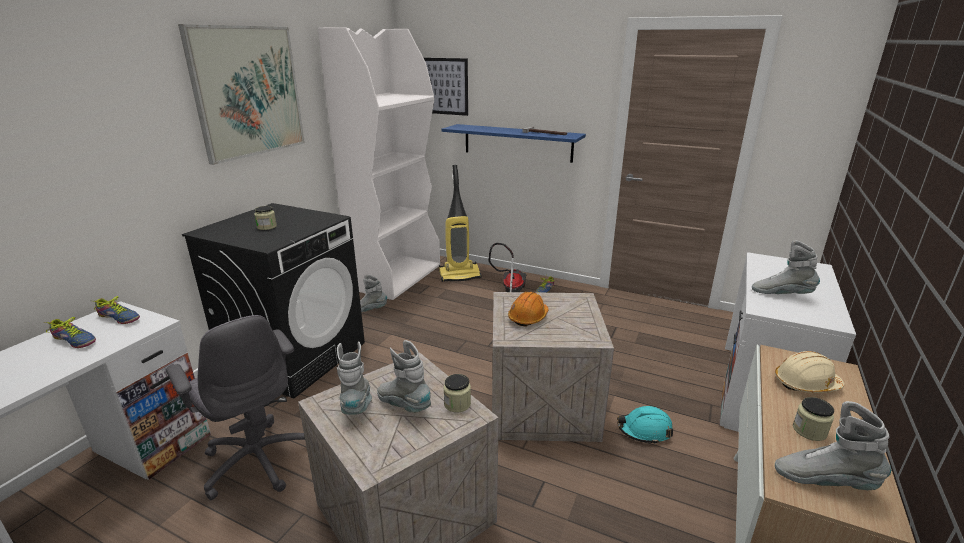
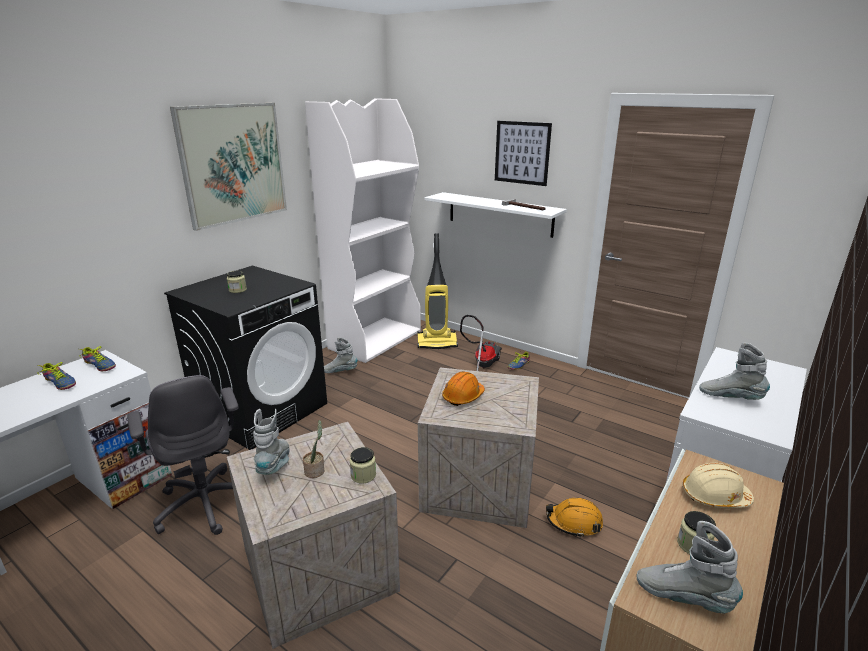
camera: 10 degrees right, 0 degrees up
grey boot [377,340,431,413] -> potted plant [303,420,324,478]
picture [424,58,468,116] -> picture moved to [495,121,552,186]
blue shelf [442,124,586,163] -> white shelf [424,192,567,238]
turquoise hard hat [617,406,673,444] -> orange hard hat [546,498,603,538]

